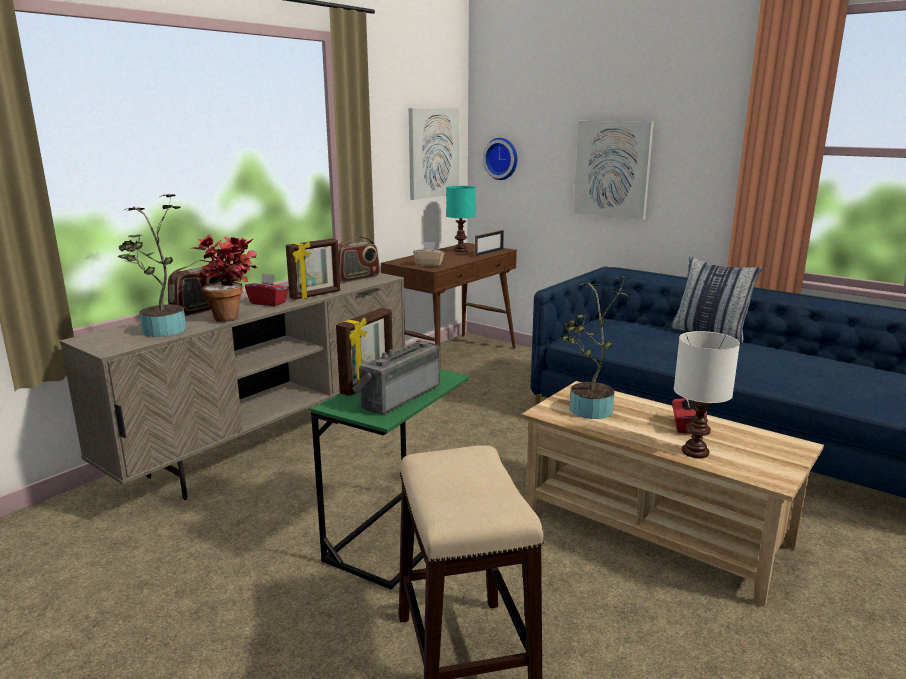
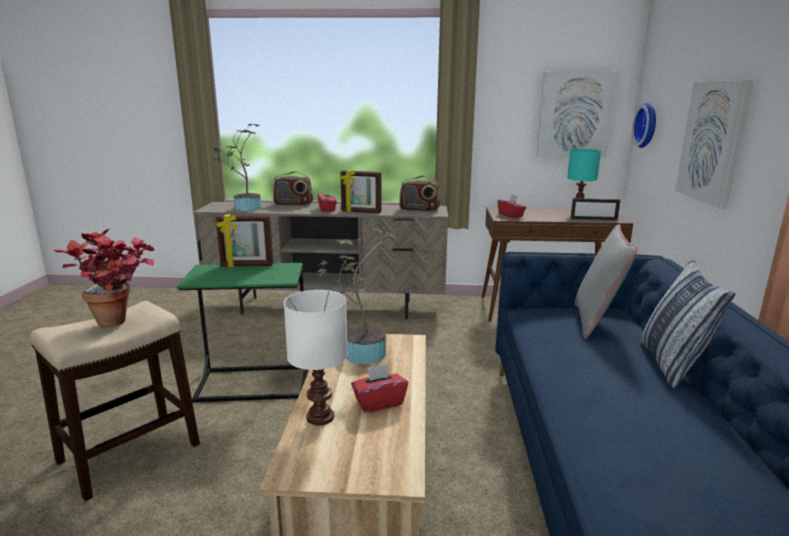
camera: 55 degrees right, 0 degrees up
potted plant [192,234,257,322] -> potted plant moved to [53,229,154,327]
radio [352,340,440,414] -> none
beige tissue box [413,242,444,266] -> red tissue box [497,194,526,218]
none -> grey pillow [574,224,637,339]

